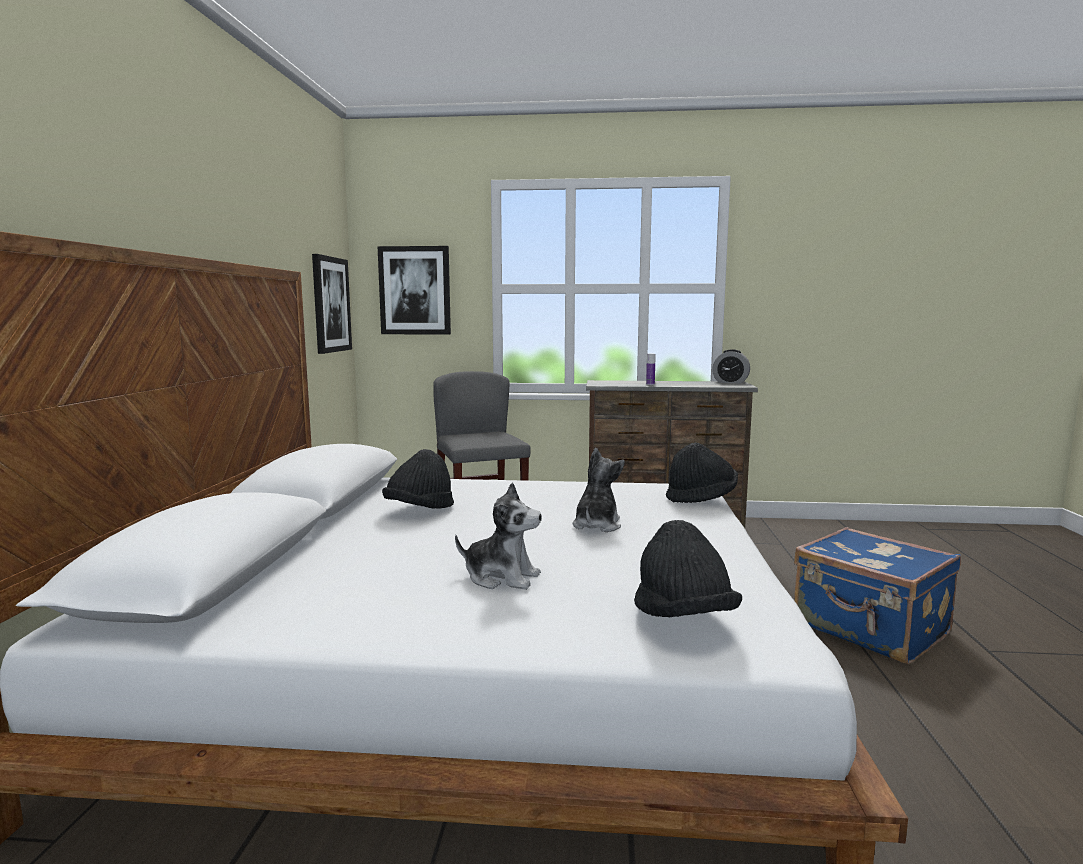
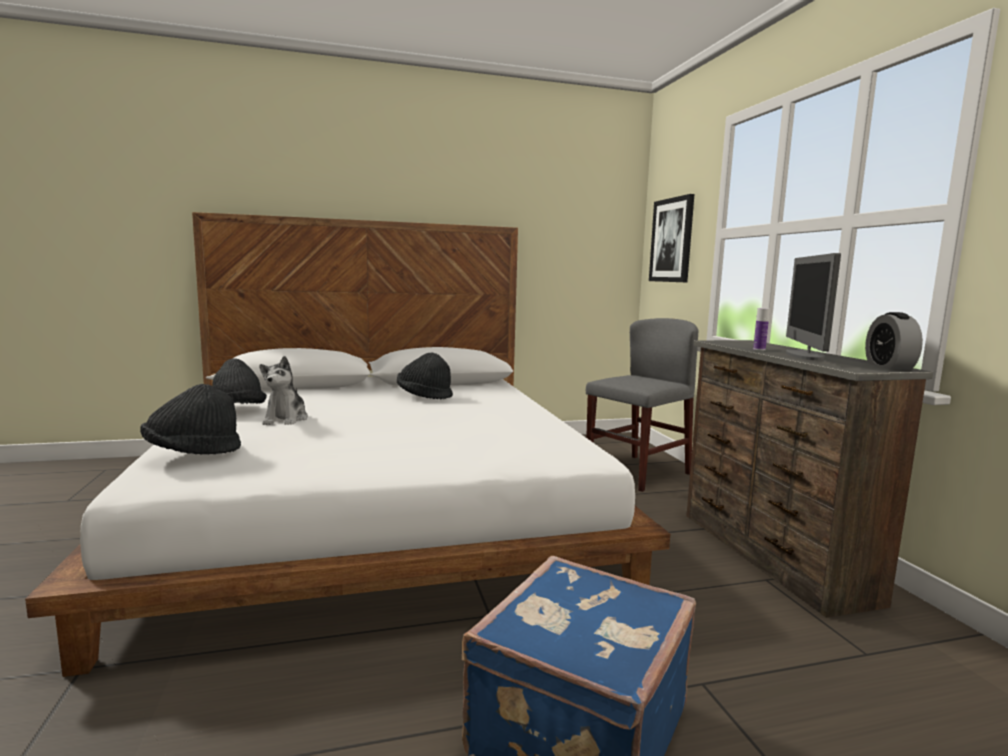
camera: 70 degrees right, 0 degrees up
picture [312,254,352,354] -> none
plush toy [572,448,625,532] -> none
black hat [666,443,738,503] -> black hat moved to [212,358,267,404]
none -> monitor [786,253,841,360]

